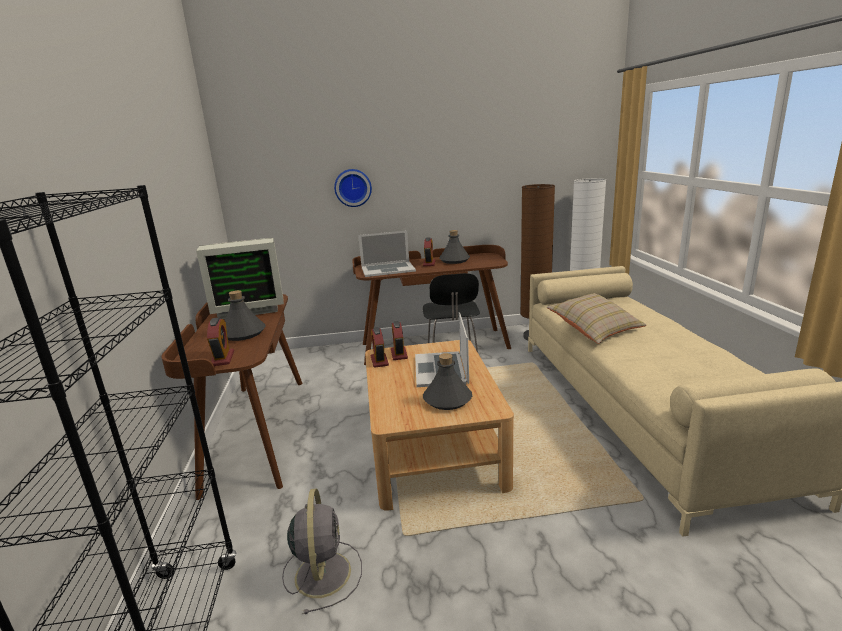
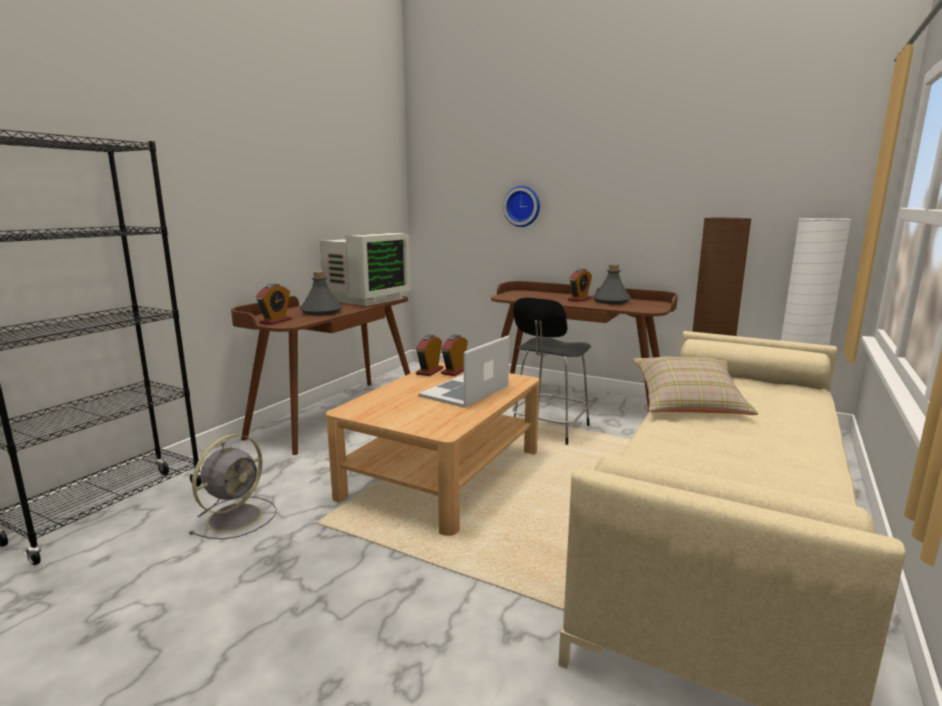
camera: 35 degrees right, 5 degrees down
monitor [196,238,284,319] -> monitor turned 75 degrees counterclockwise [320,233,410,306]
laptop [358,230,416,277] -> none
grey bottle [423,353,472,410] -> none

